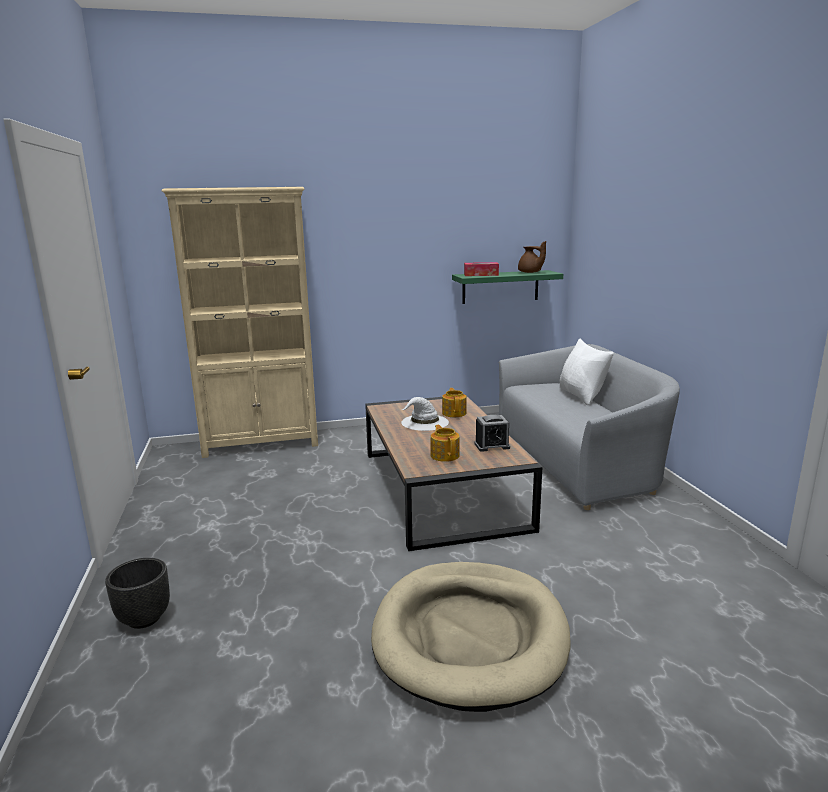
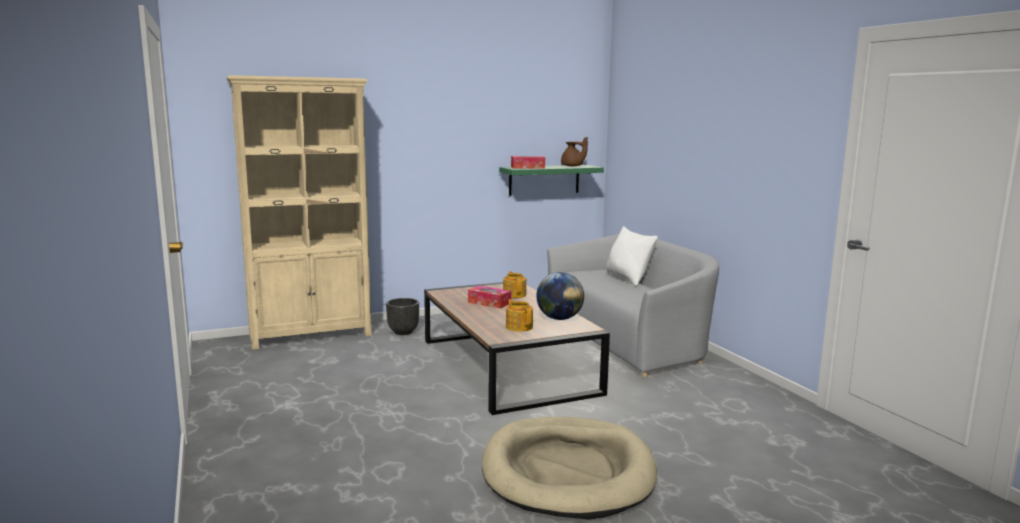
camera: 10 degrees left, 5 degrees down
black planter [105,558,170,629] -> black planter moved to [386,298,419,335]
white hat [401,397,449,431] -> tissue box [468,285,511,308]
alarm clock [474,415,510,452] -> globe [536,272,584,320]

